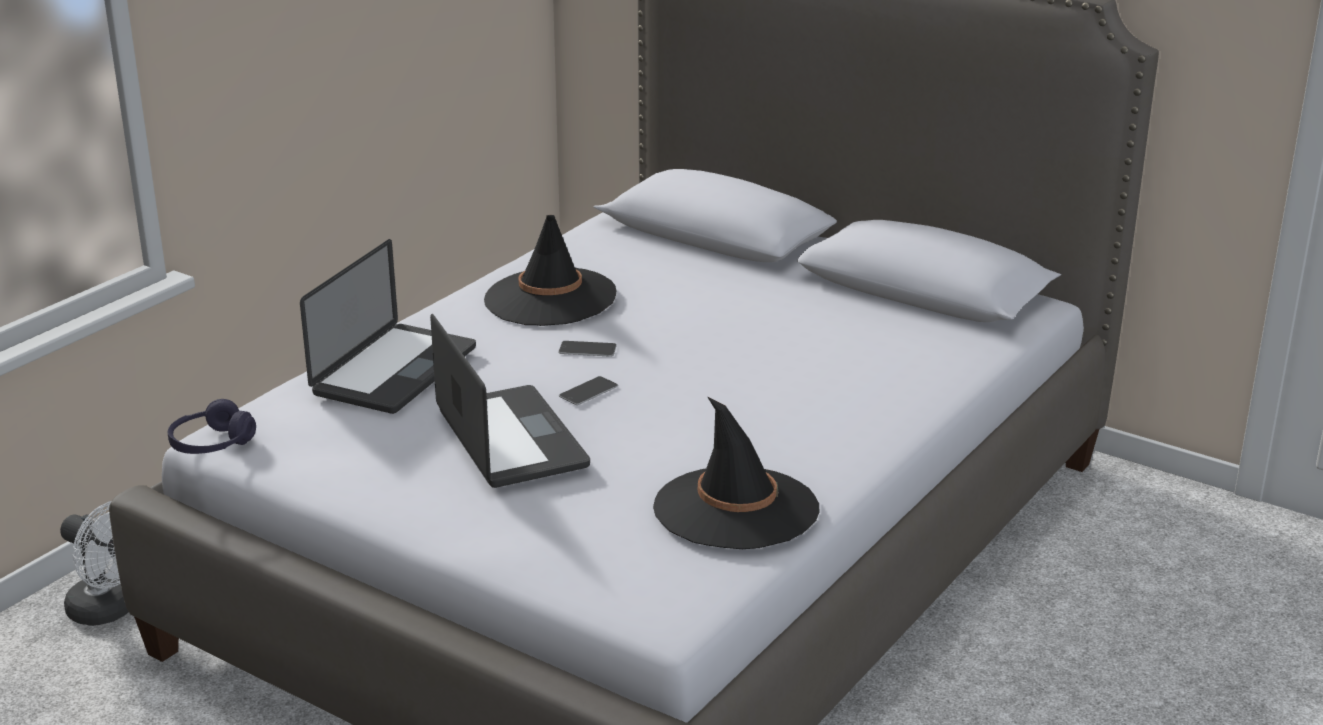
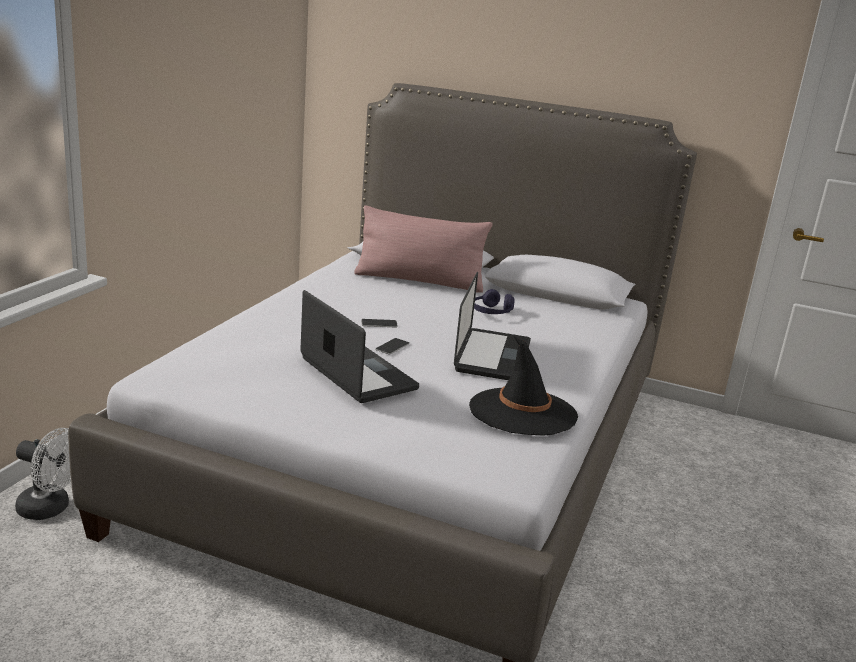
camera: 15 degrees left, 5 degrees down
purple headphones [168,399,256,454] -> purple headphones moved to [474,289,515,314]
laptop [300,239,476,414] -> laptop moved to [454,272,531,380]
black hat [484,215,617,326] -> none
none -> pink pillow [354,205,493,293]

